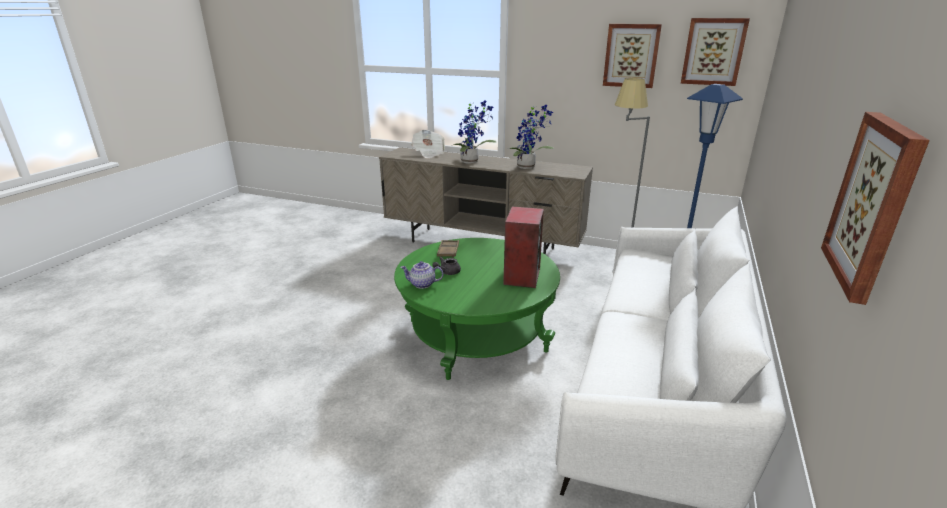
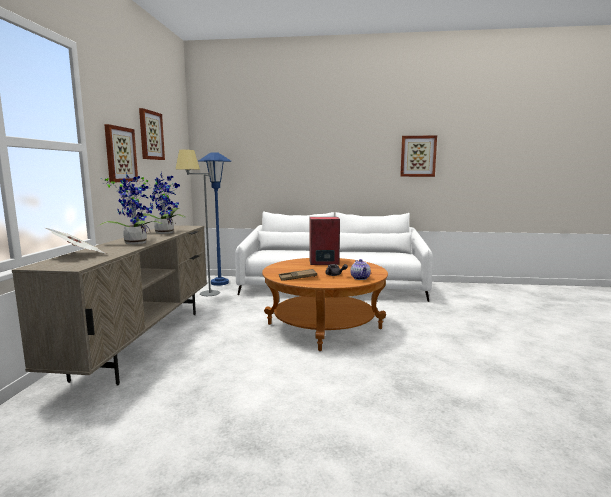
camera: 105 degrees left, 15 degrees down
green coffee table [394,238,560,380] -> brown coffee table [262,258,388,351]
picture [681,18,750,86] -> picture moved to [104,124,138,183]

